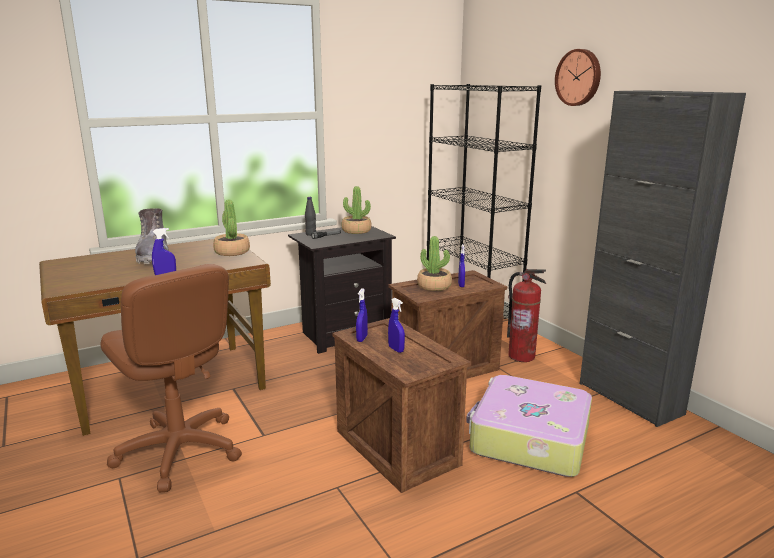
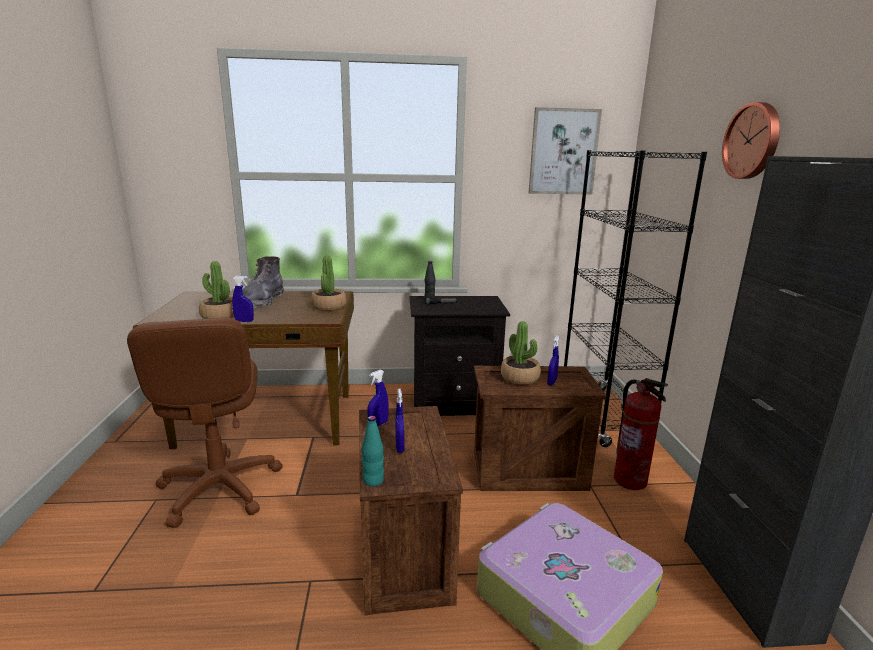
camera: 25 degrees right, 0 degrees up
potted plant [341,186,372,234] -> potted plant moved to [199,261,234,319]
none -> turquoise bottle [362,416,384,487]
none -> picture [529,107,602,195]

